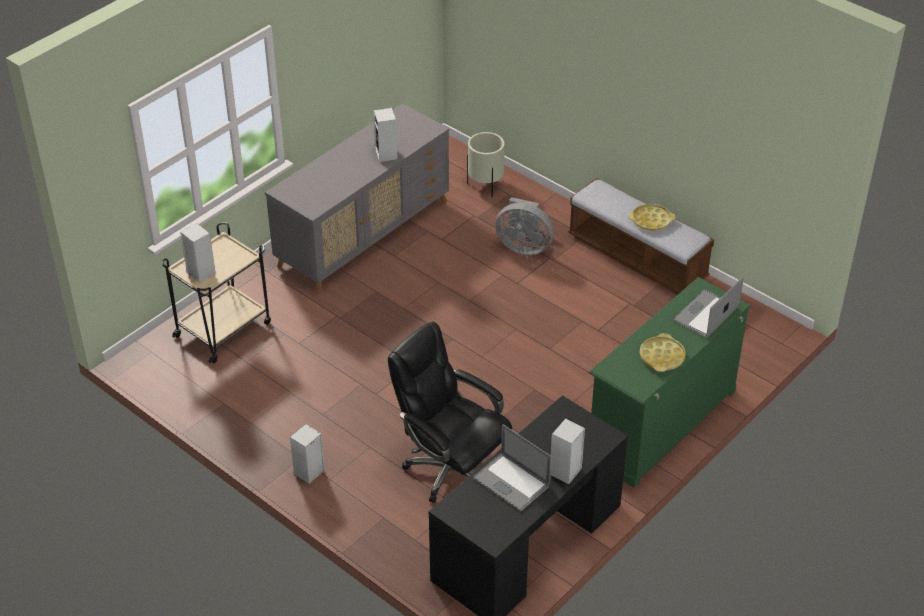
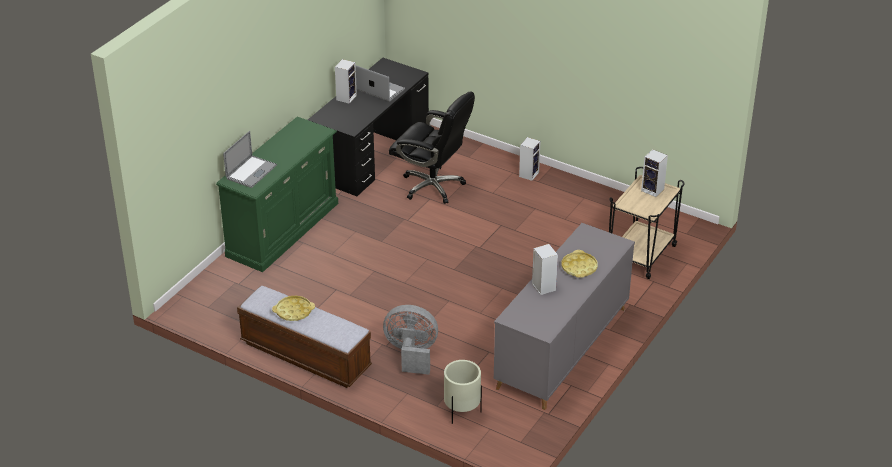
camera: 170 degrees right, 5 degrees down
yellow tray [639,333,686,372] -> yellow tray moved to [561,250,598,278]

